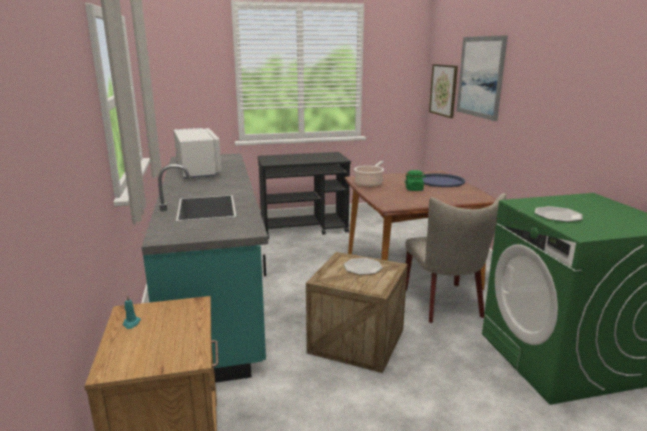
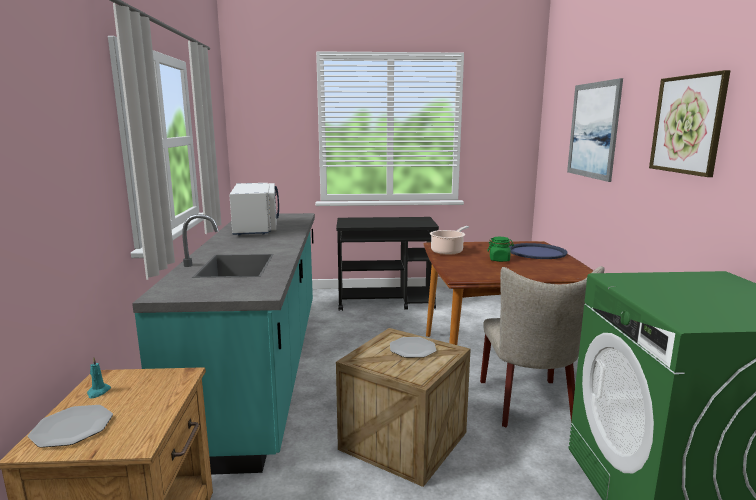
camera: 10 degrees right, 5 degrees down
picture [429,64,458,118] -> picture moved to [649,70,731,177]
plate [535,206,583,222] -> plate moved to [28,405,113,448]

